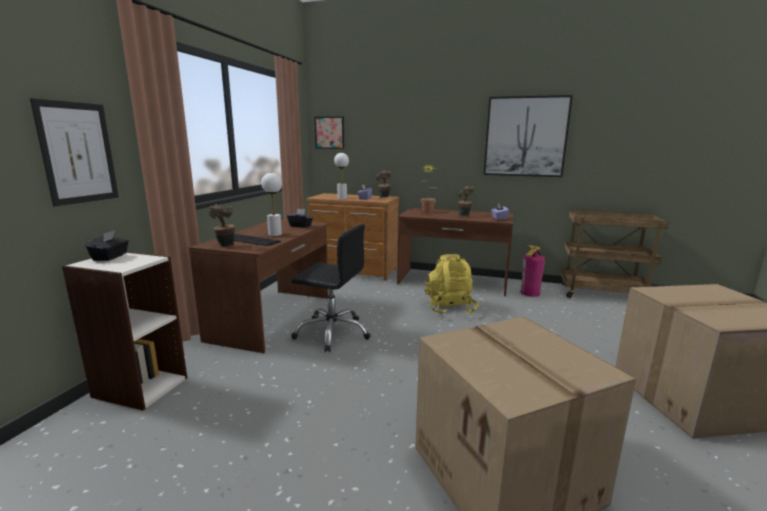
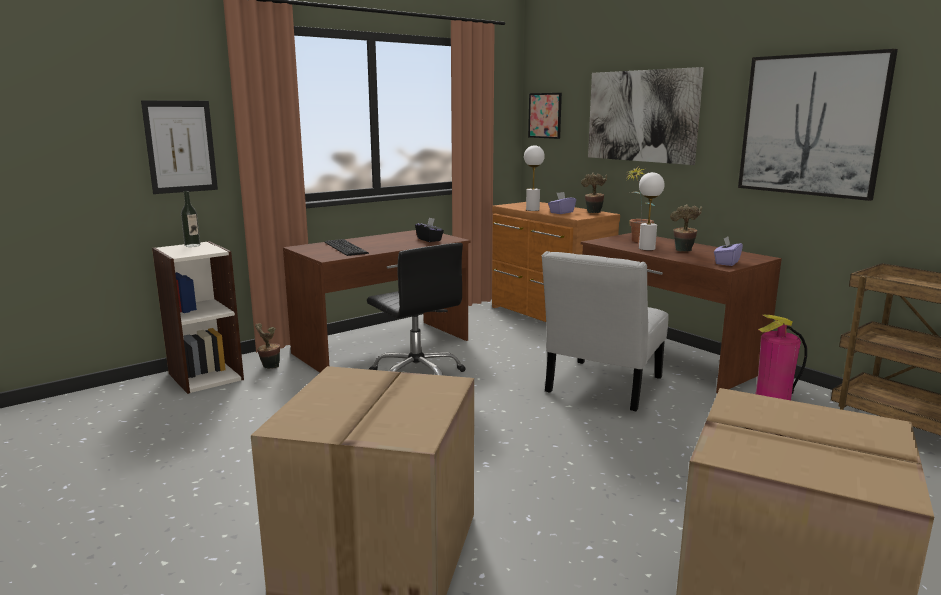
camera: 35 degrees right, 0 degrees up
black tissue box [85,230,129,261] -> bottle [181,191,200,247]
potted plant [208,204,235,246] -> potted plant moved to [255,323,280,369]
white table lamp [261,173,282,236] -> white table lamp moved to [639,172,665,250]
yellow backpack [425,254,479,315] -> white chair [542,251,669,411]
none -> picture [588,67,704,165]

